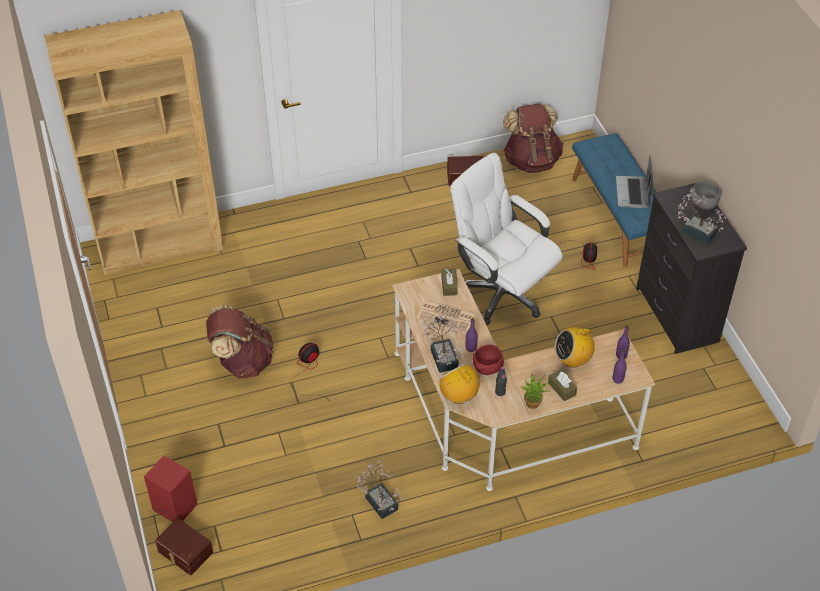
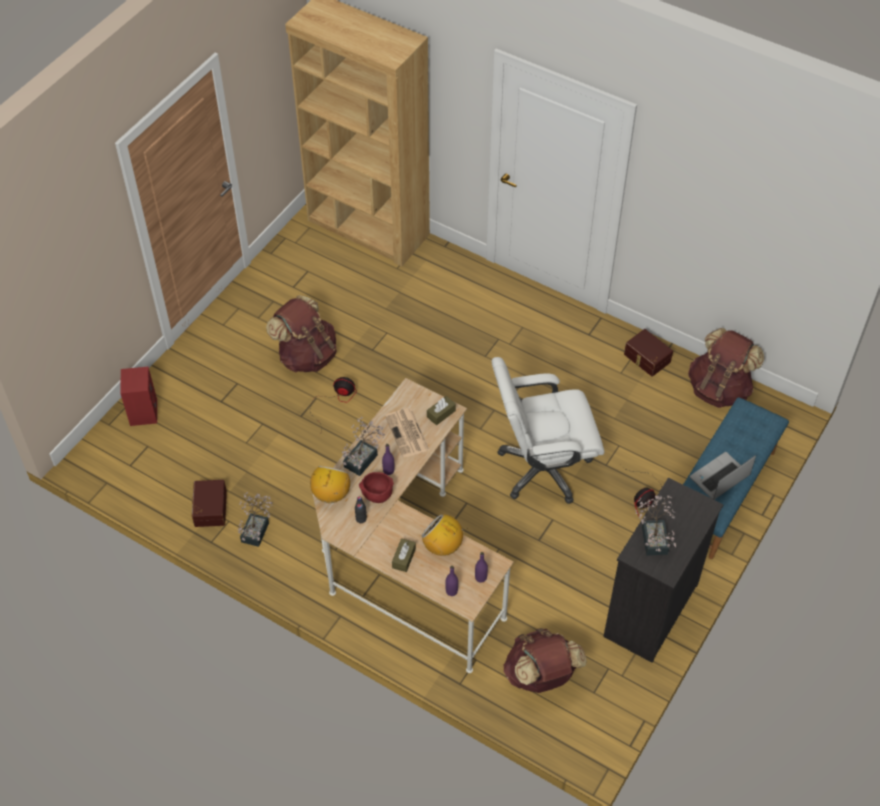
camera: 50 degrees right, 5 degrees up
brown storage box [155,518,213,575] -> brown storage box moved to [192,480,227,527]
white office chair [450,153,563,325] -> white office chair turned 105 degrees counterclockwise [491,357,604,504]
potted plant [521,372,550,409] -> none
grey bowl [690,182,722,210] -> none
none -> brown backpack [503,628,587,693]

